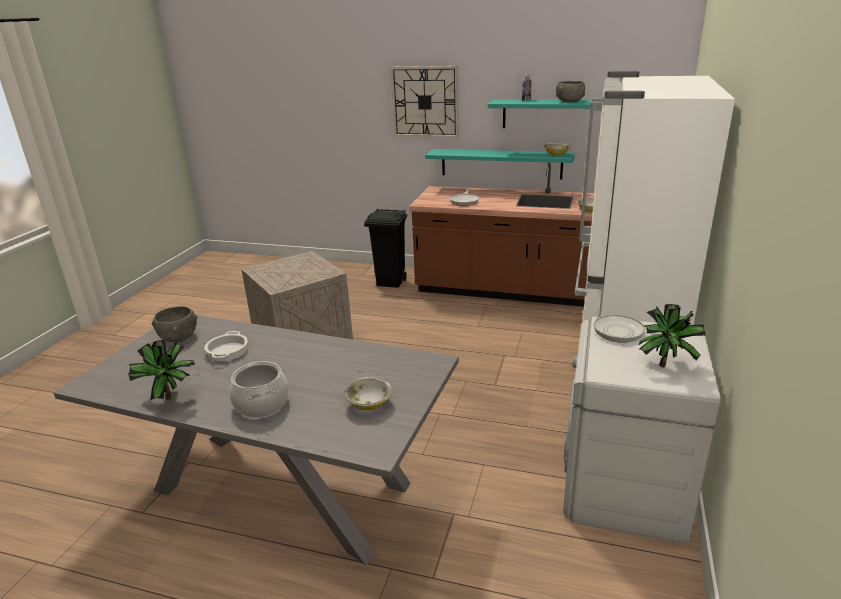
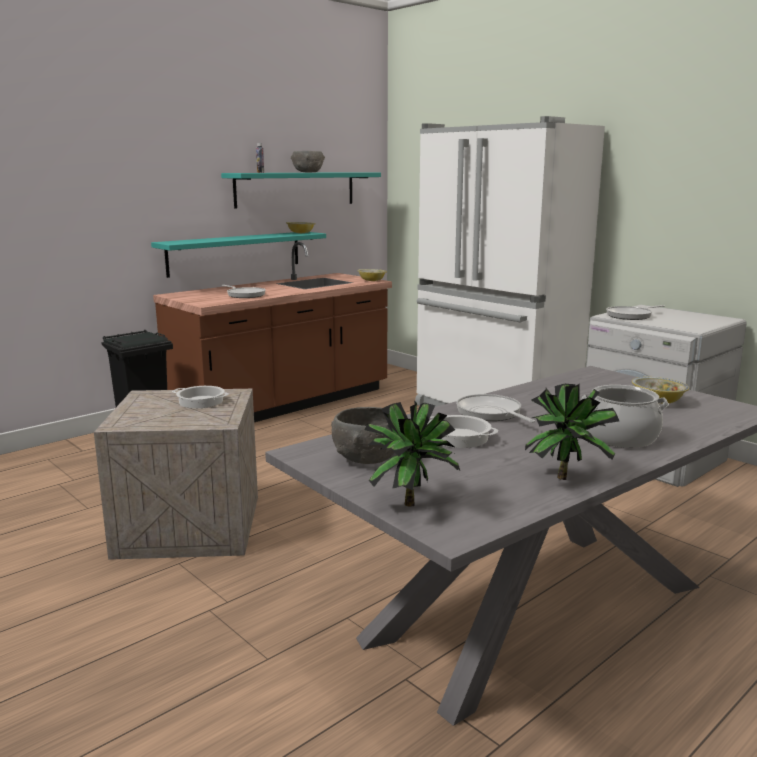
camera: 60 degrees left, 10 degrees down
wall clock [390,66,458,138] -> none
potted plant [639,304,705,367] -> potted plant moved to [365,400,460,506]
none -> cooking pot [172,386,229,408]
none -> frying pan [456,394,535,423]

